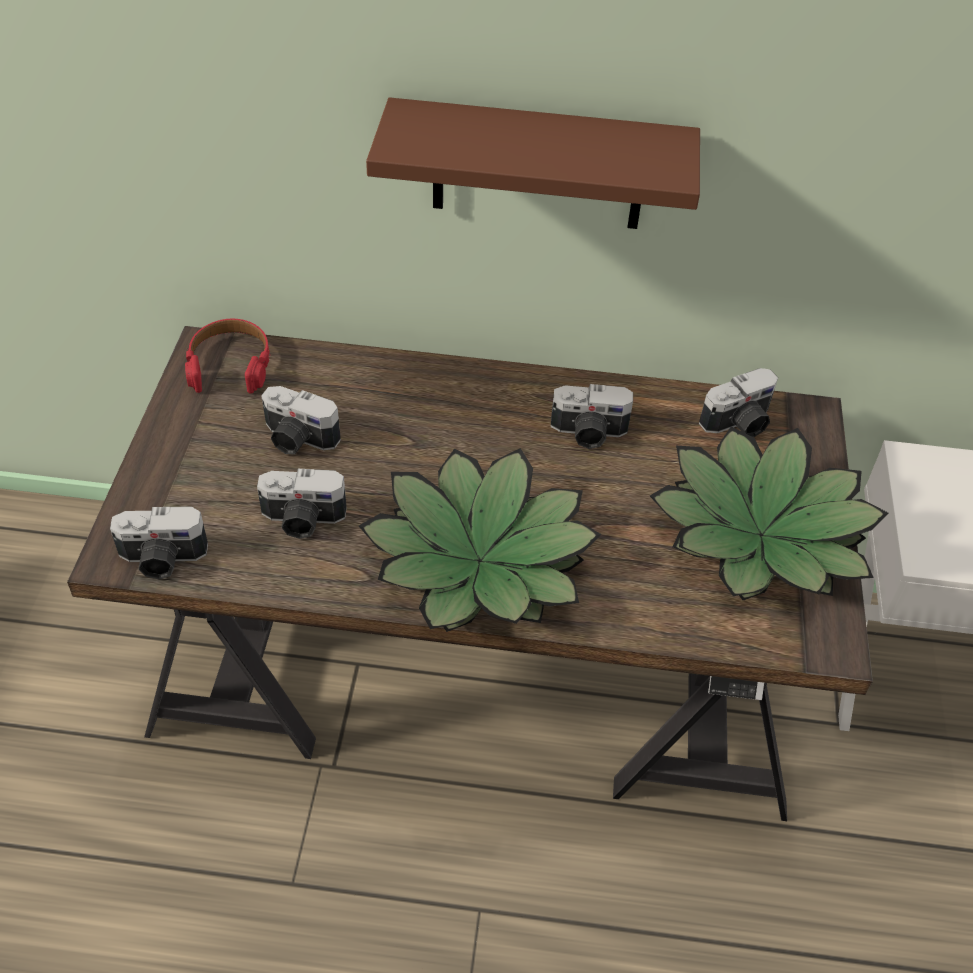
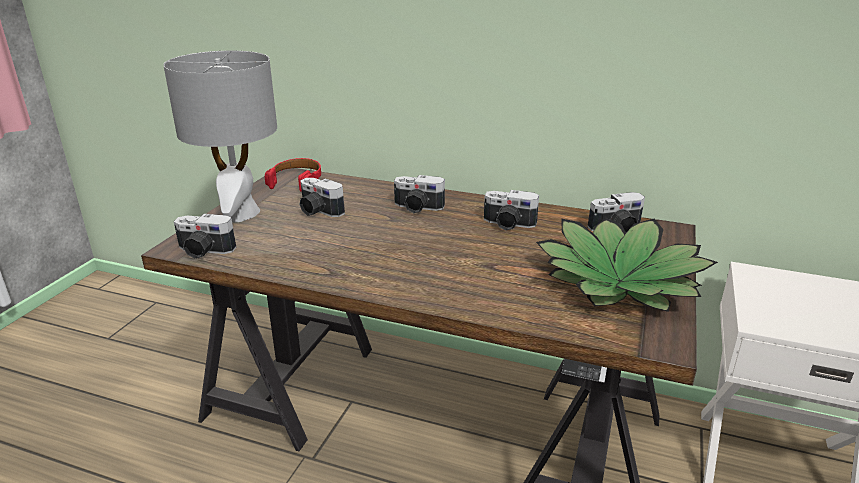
camera: 15 degrees right, 20 degrees down
camera [257,469,347,539] -> camera moved to [394,175,445,213]
potted plant [359,448,601,632] -> none
brown shelf [366,97,700,229] -> none
none -> grey table lamp [163,51,277,222]

